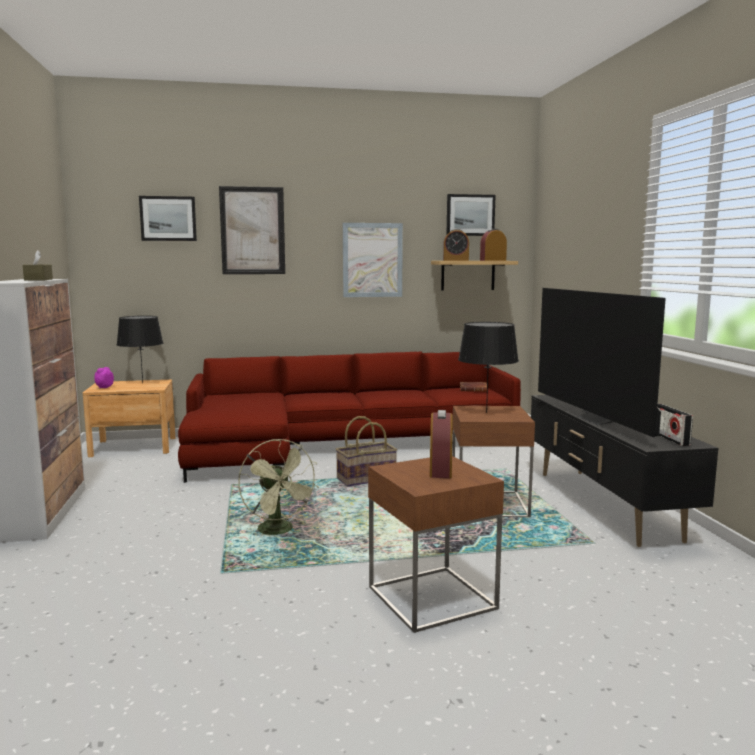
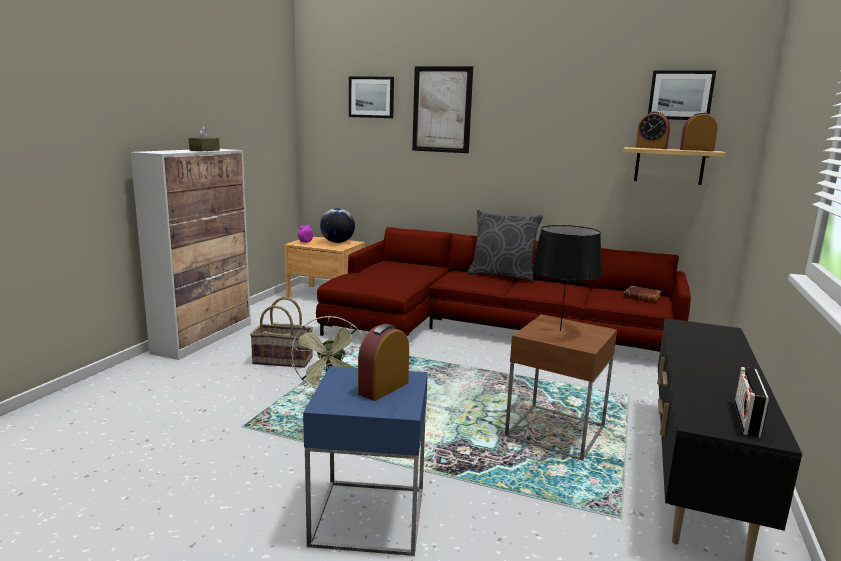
camera: 30 degrees right, 5 degrees up
black table lamp [117,316,163,384] -> globe [320,208,355,243]
basket [336,416,397,486] -> basket moved to [250,297,313,368]
picture [343,223,403,297] -> none
brown side table [368,456,504,633] -> blue side table [303,366,428,556]
television [538,288,666,437] -> none
none -> grey pillow [467,210,543,282]

